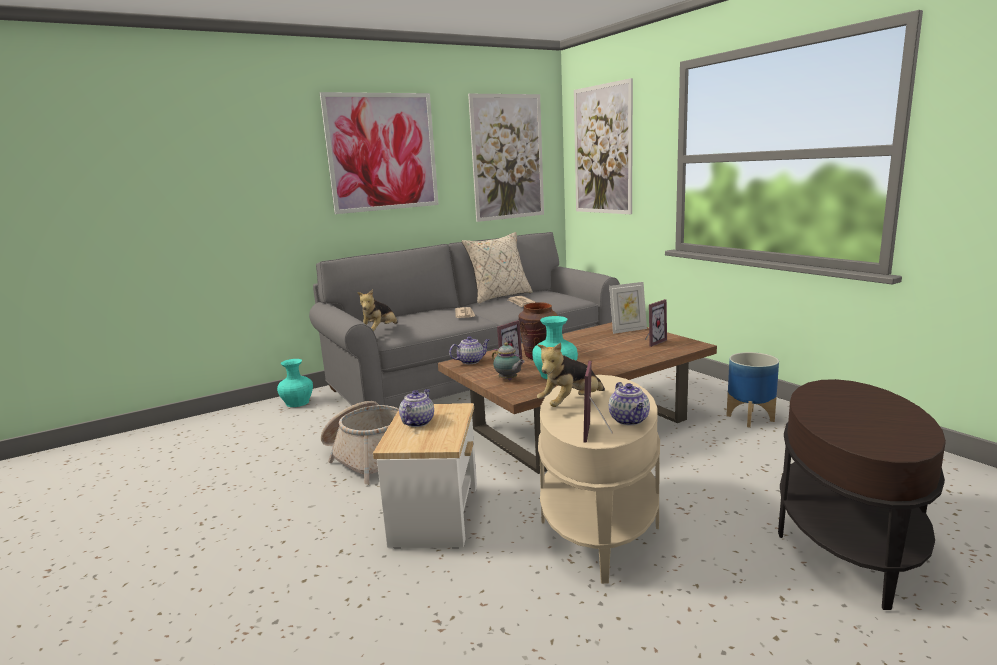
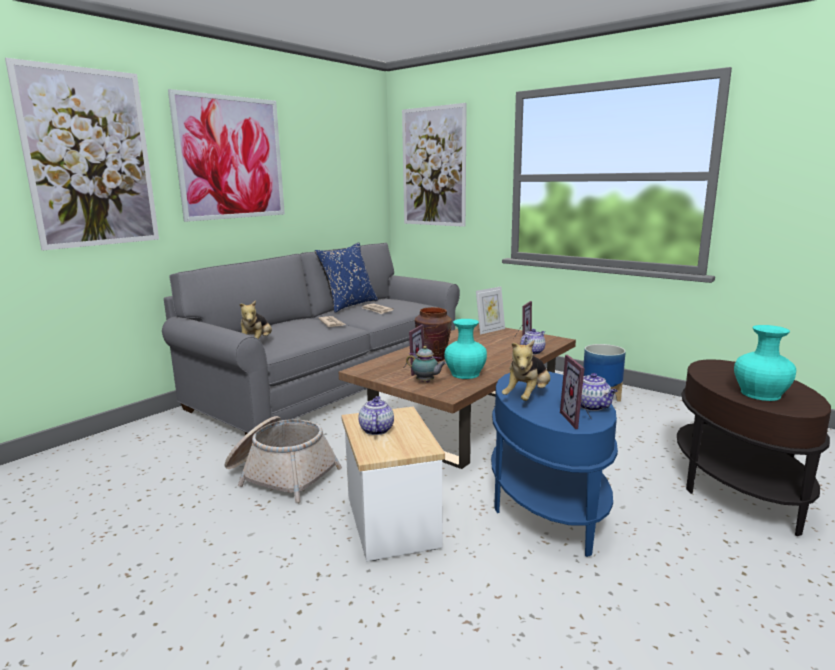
camera: 20 degrees left, 0 degrees up
turquoise vase [277,359,313,407] -> turquoise vase moved to [734,325,796,401]
teapot [449,336,490,364] -> teapot moved to [520,329,546,355]
beige pillow [462,232,533,304] -> blue pillow [315,242,378,313]
picture [468,94,544,222] -> picture moved to [5,58,159,251]
beige side table [538,375,660,584] -> blue side table [491,371,618,557]

